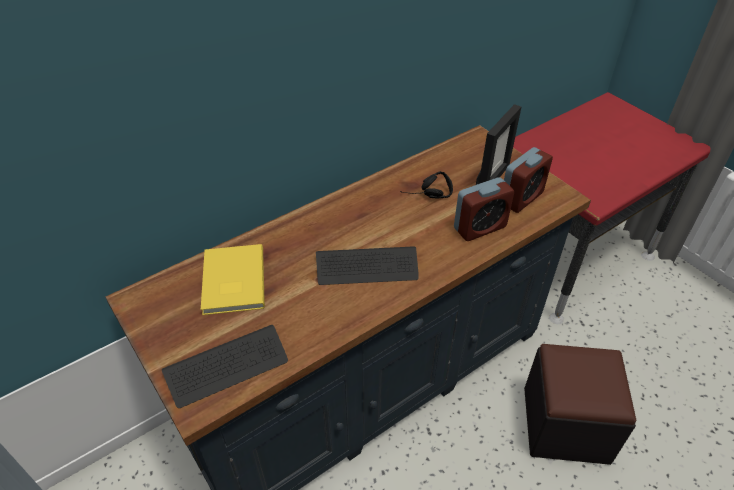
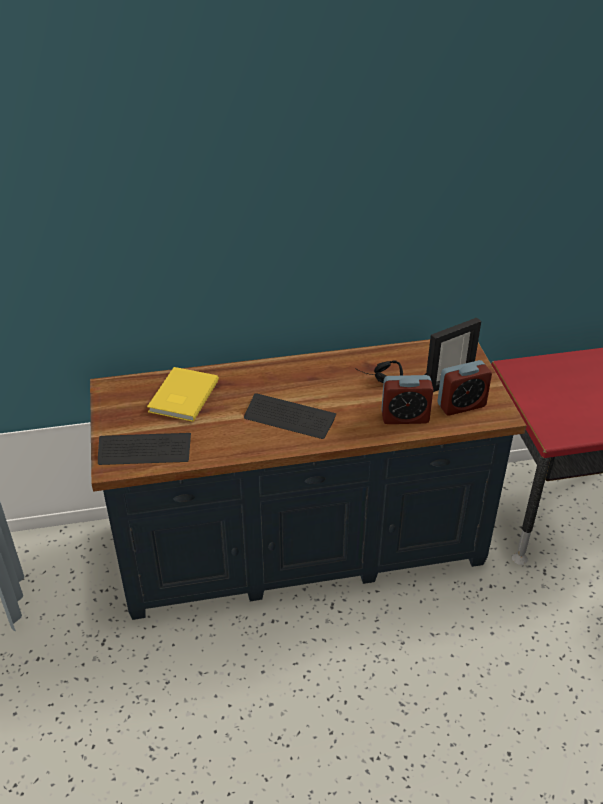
camera: 25 degrees right, 5 degrees down
black ottoman [524,344,637,465] -> none

